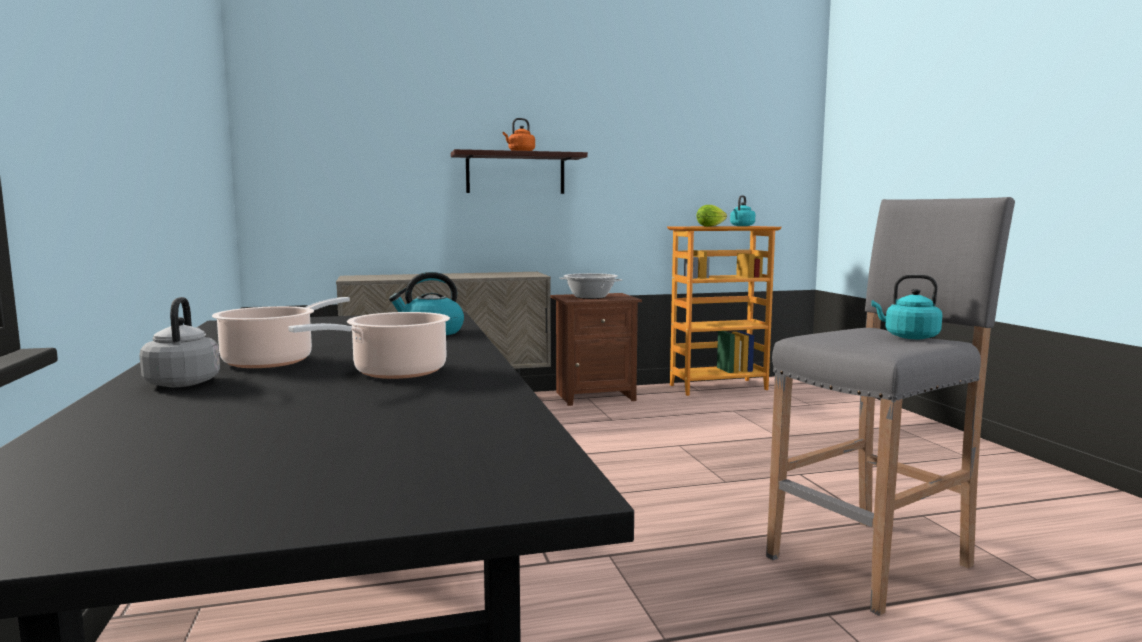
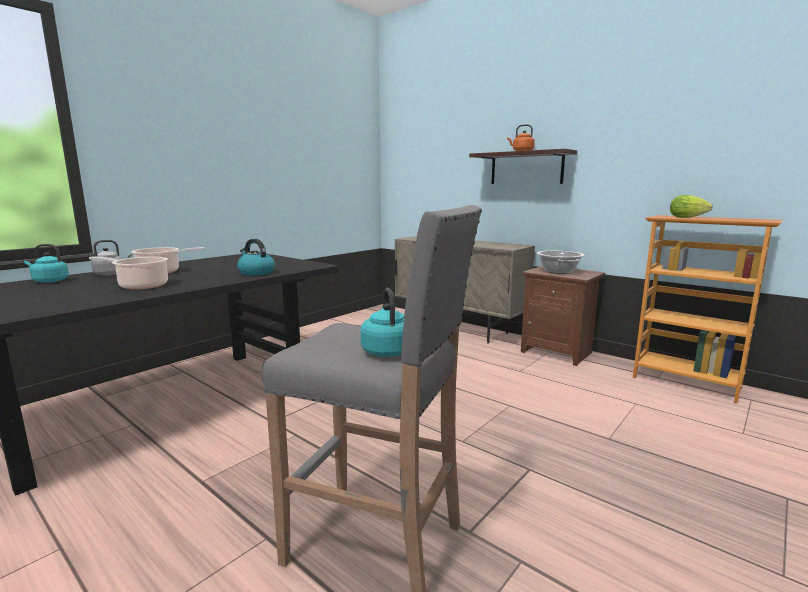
camera: 55 degrees right, 5 degrees up
turquoise kettle [730,195,755,226] -> turquoise kettle moved to [24,244,69,283]

